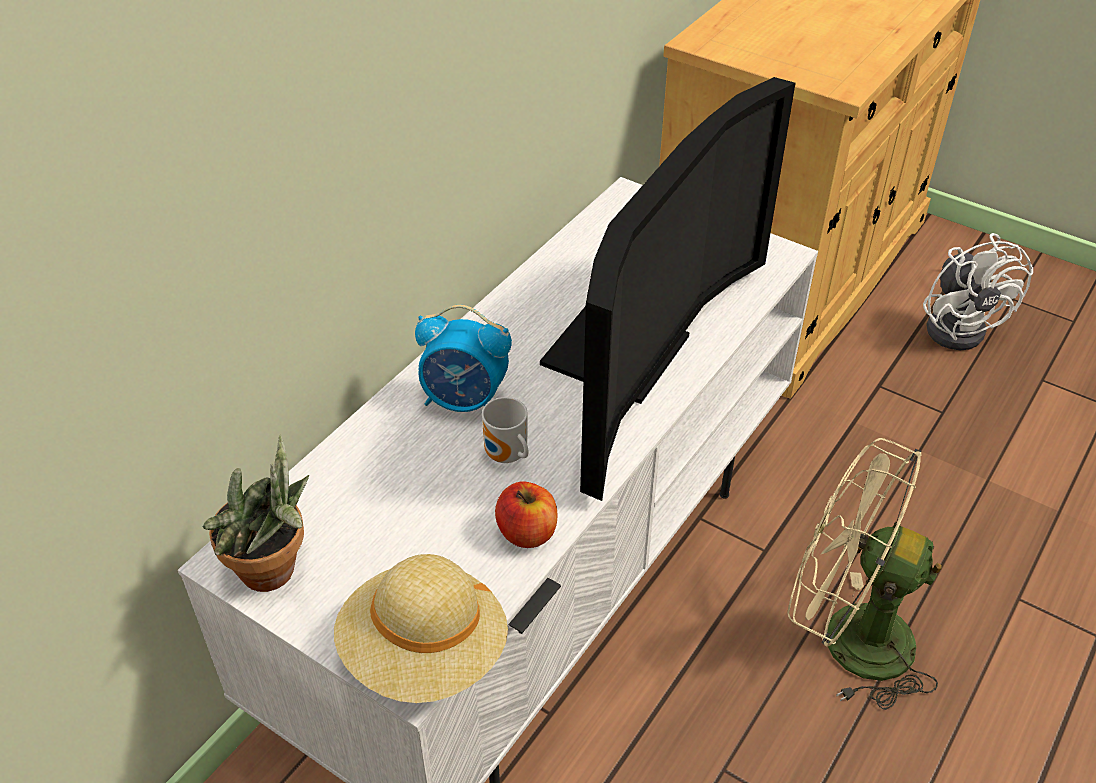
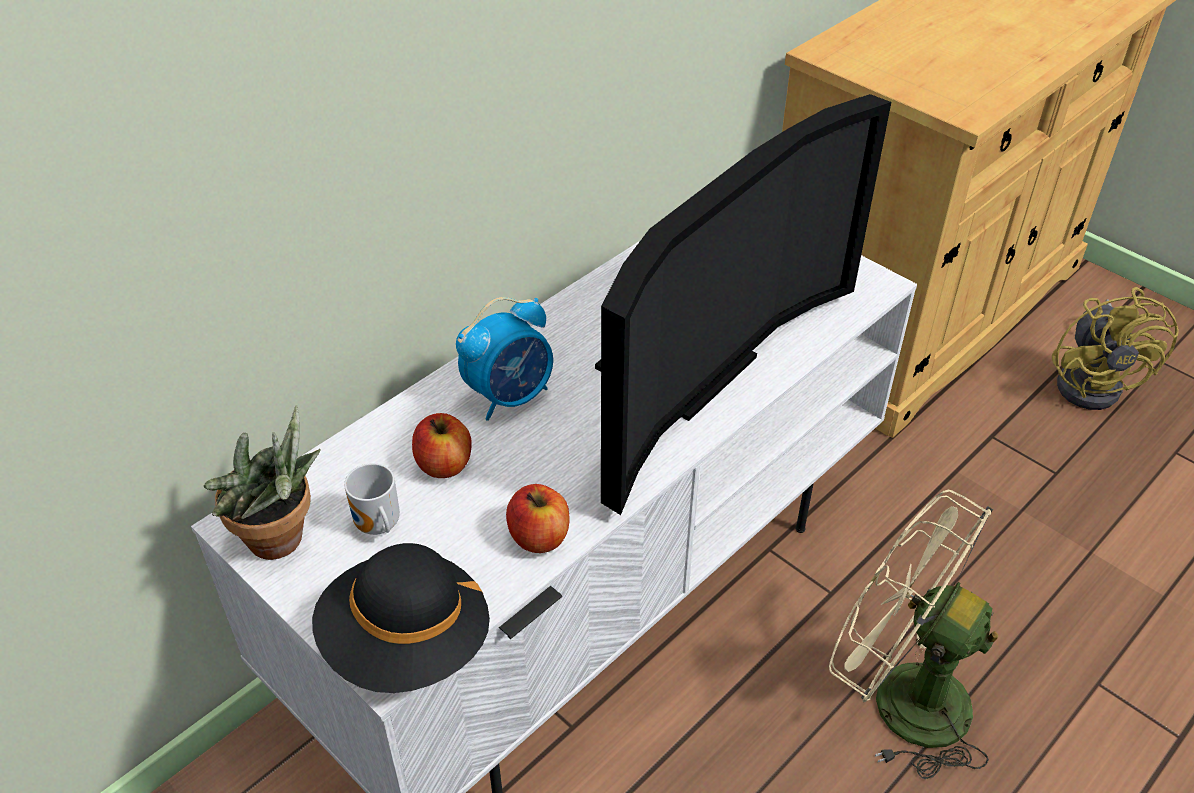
camera: 10 degrees right, 0 degrees up
beige hat [334,554,508,703] -> black hat [312,543,490,693]
alarm clock [415,305,512,412] -> alarm clock turned 60 degrees counterclockwise [456,297,553,421]
mug [482,397,529,463] -> mug moved to [344,463,400,535]
white fan [923,233,1033,350] -> yellow fan [1052,287,1179,410]
none -> apple [412,413,472,478]

